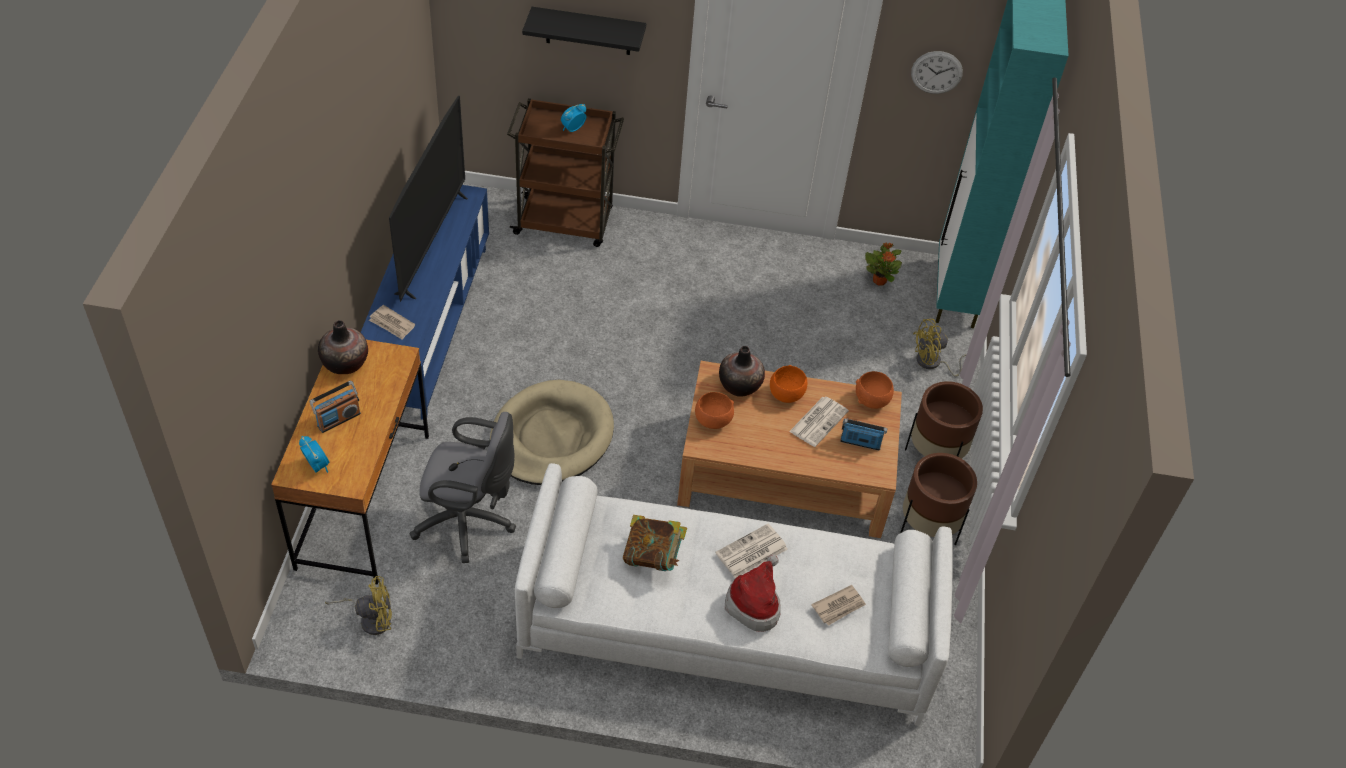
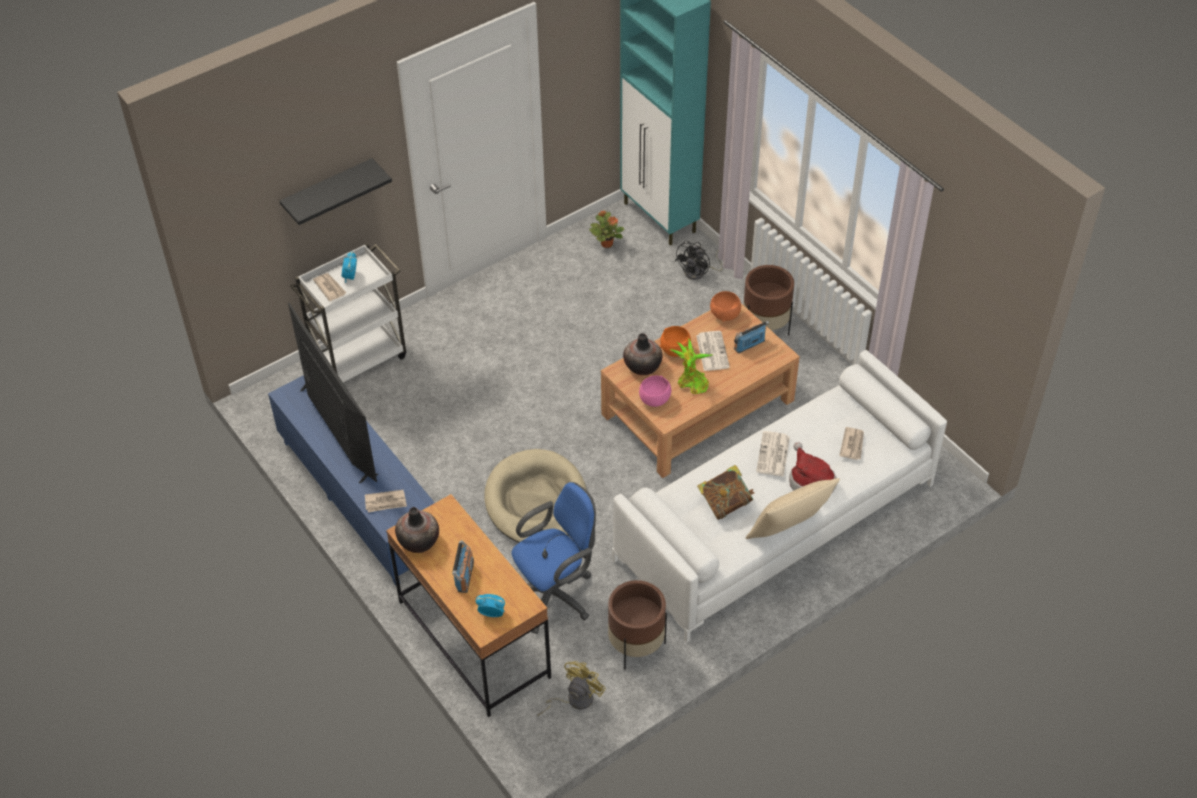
camera: 40 degrees left, 0 degrees up
grey office chair [410,412,516,563] -> blue office chair [512,482,596,634]
brown cart [507,98,624,247] -> white cart [290,243,406,382]
orange bowl [695,392,734,429] -> pink bowl [639,376,671,407]
brown planter [900,453,977,546] -> brown planter moved to [608,580,667,670]
wall clock [911,51,963,94] -> none
yellow fan [913,319,967,377] -> black fan [675,241,722,280]
none -> newspaper [313,273,346,301]
none -> potted plant [671,338,712,394]
none -> beige pillow [746,478,840,539]

